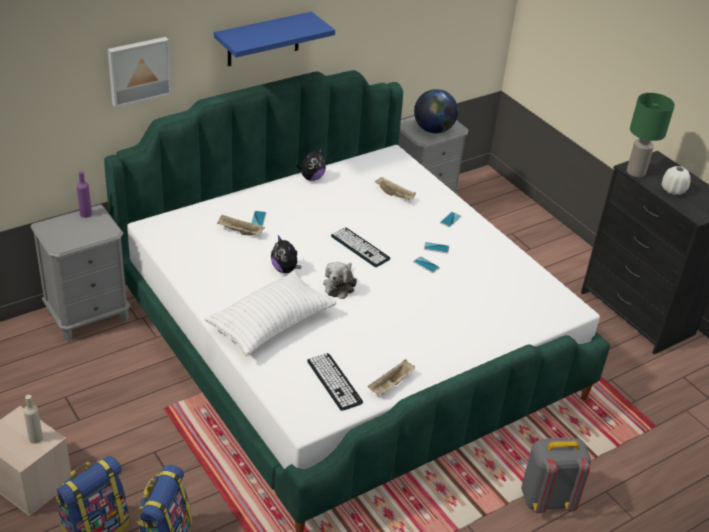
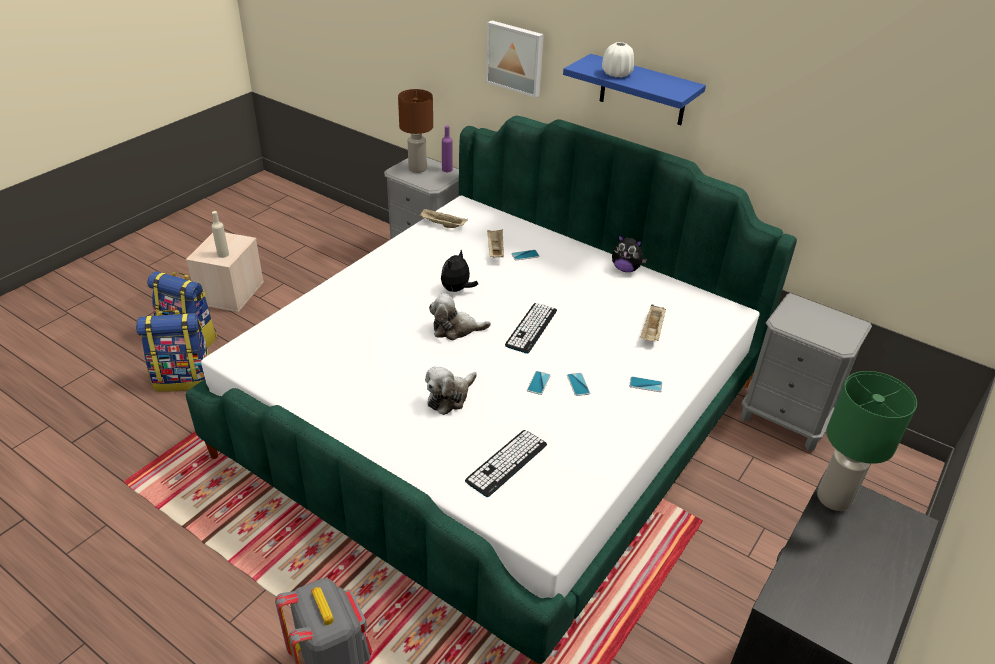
camera: 70 degrees right, 0 degrees up
white pillow [204,271,336,356] -> none
keyboard [307,353,363,411] -> keyboard moved to [465,430,547,497]
beige tray [368,360,415,395] -> beige tray moved to [420,208,468,228]
globe [414,89,458,133] -> none
white vase [662,166,691,195] -> white vase moved to [602,42,634,78]
none -> brown table lamp [398,89,433,173]
none -> plush toy [425,367,477,415]

